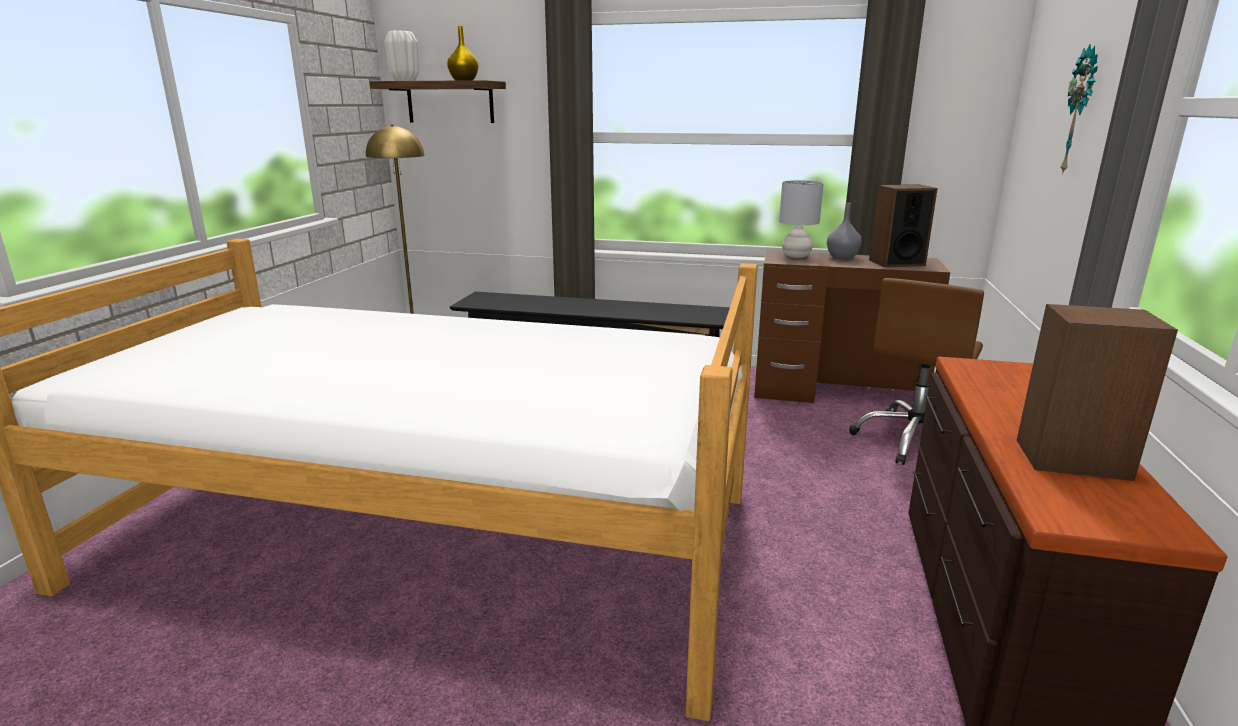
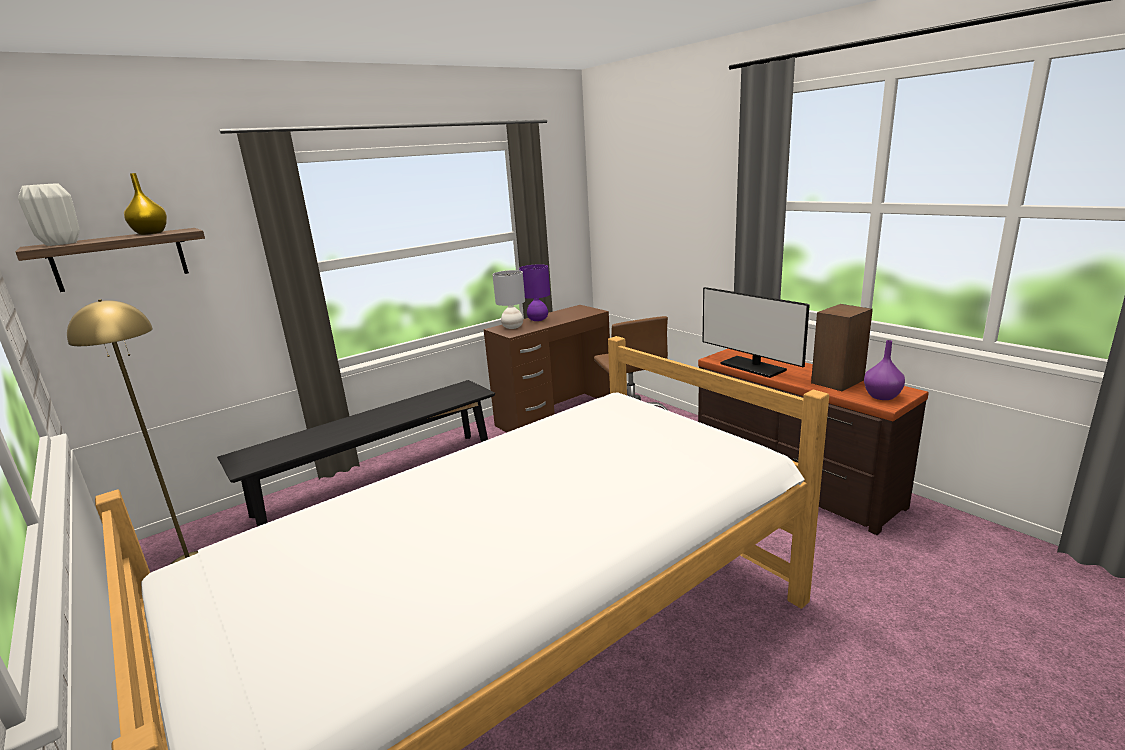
camera: 50 degrees left, 0 degrees up
grey vase [827,203,862,260] -> purple table lamp [519,264,550,321]
speaker [869,184,938,267] -> none
wall clock [1060,44,1098,175] -> none
none -> monitor [702,287,810,378]
none -> purple vase [864,340,905,400]

